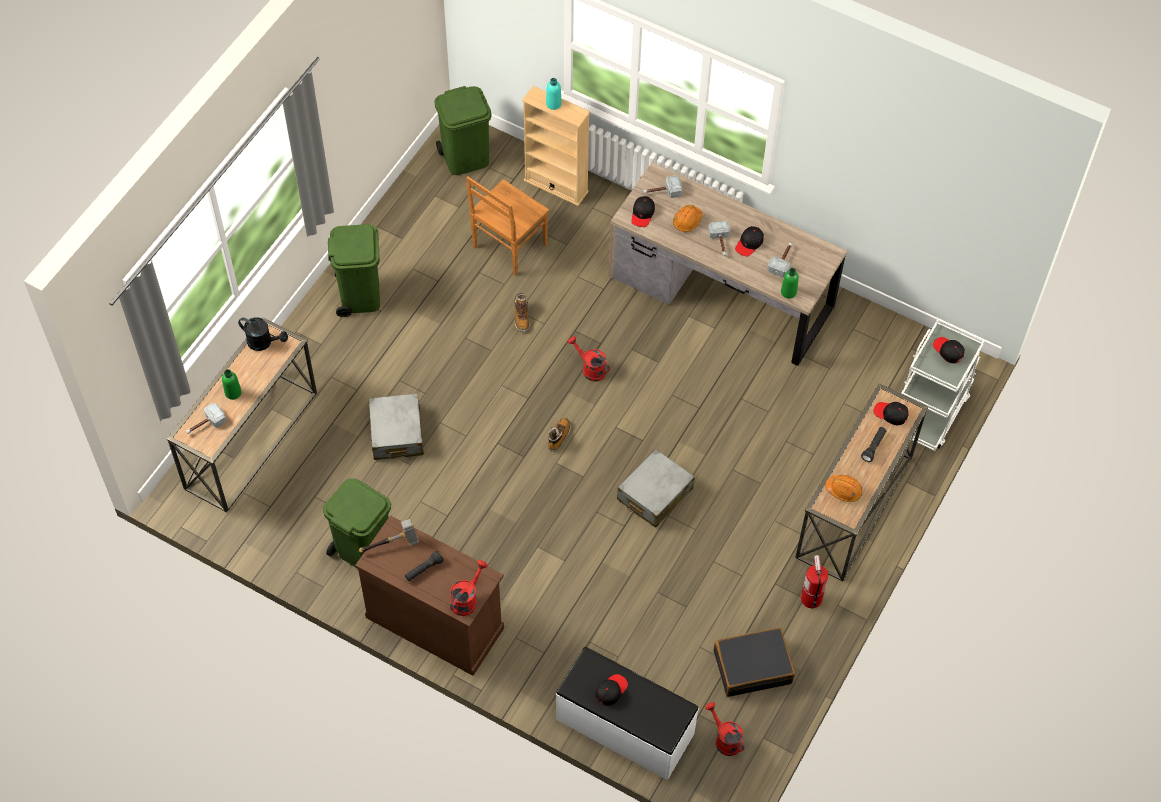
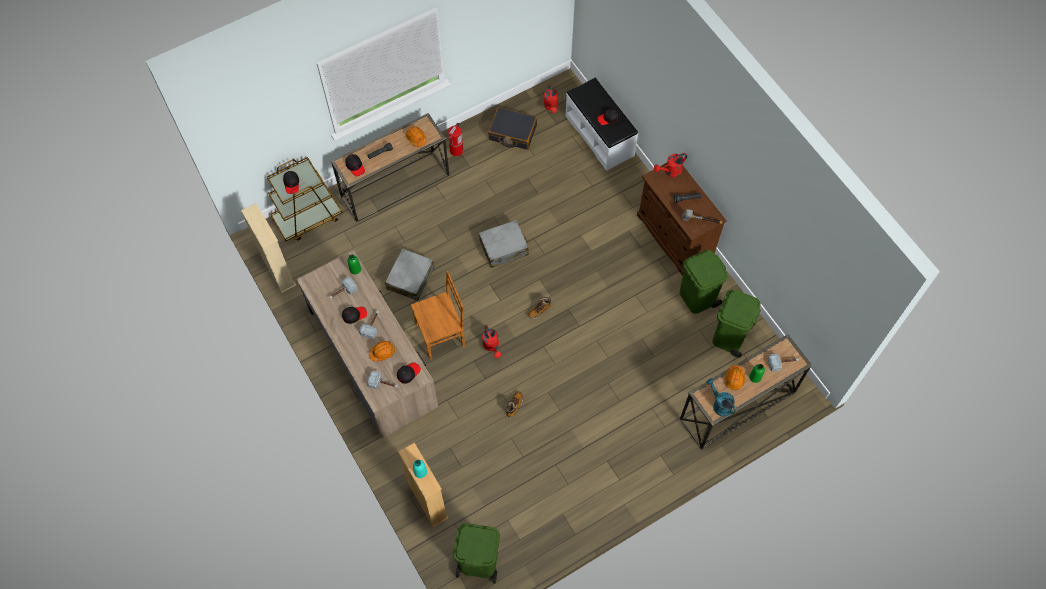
camera: 150 degrees left, 5 degrees up
black watering can [238,317,288,351] -> turquoise watering can [706,378,736,417]
green trash can [328,224,380,317] -> green trash can moved to [712,290,760,358]
grey suitcase [368,393,424,460] -> grey suitcase moved to [385,248,434,301]
brown chair [466,176,549,276] -> brown chair moved to [411,271,465,359]
white cart [901,319,985,451] -> brown cart [267,157,343,241]
none -> beige bookcase [241,203,296,293]
none -> orange hard hat [725,365,745,390]

